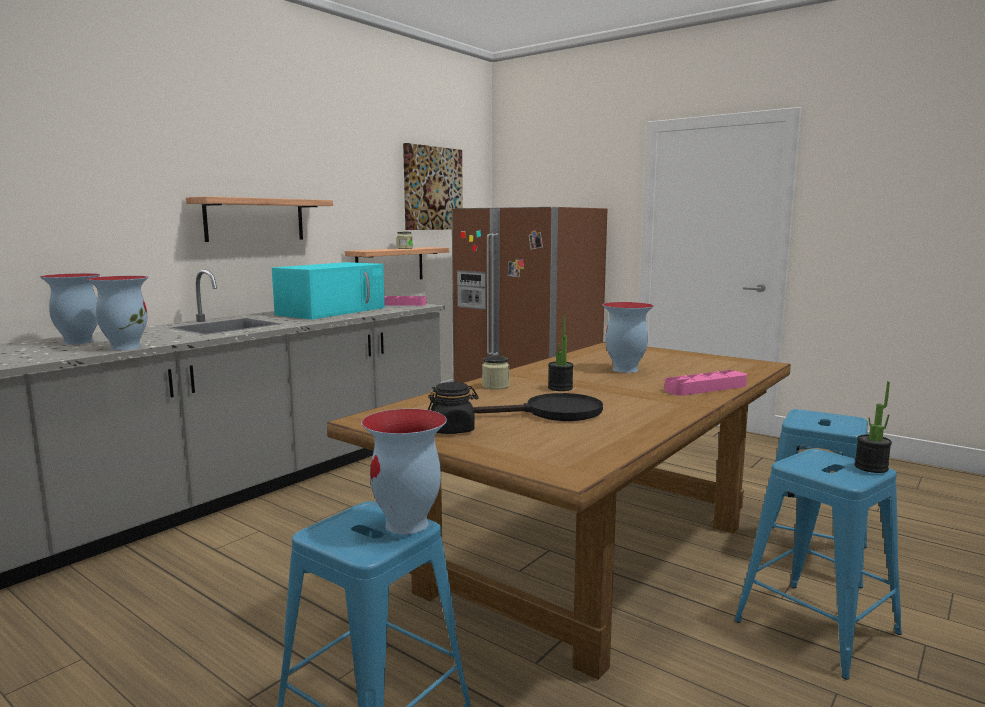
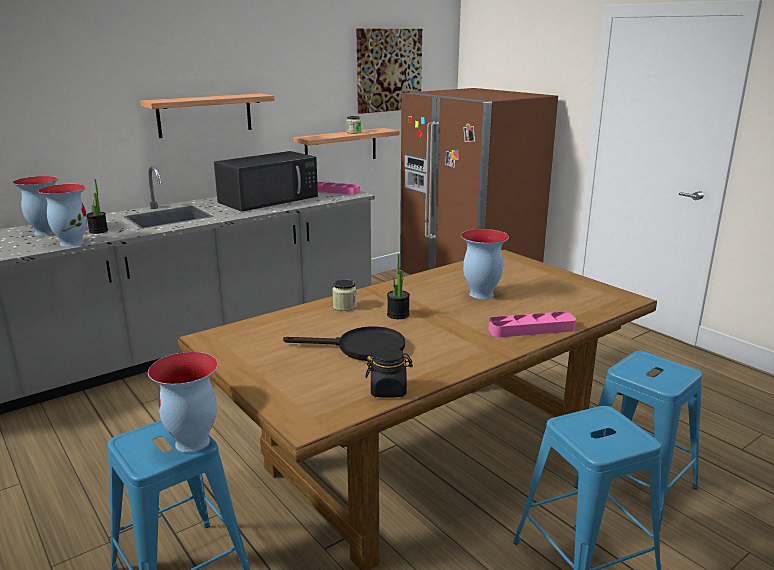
camera: 15 degrees right, 10 degrees up
turquoise microwave [272,262,385,320] -> black microwave [214,151,318,212]
black jar [428,382,479,434] -> black jar moved to [365,347,413,398]
potted plant [854,381,892,473] -> potted plant moved to [87,179,108,234]

